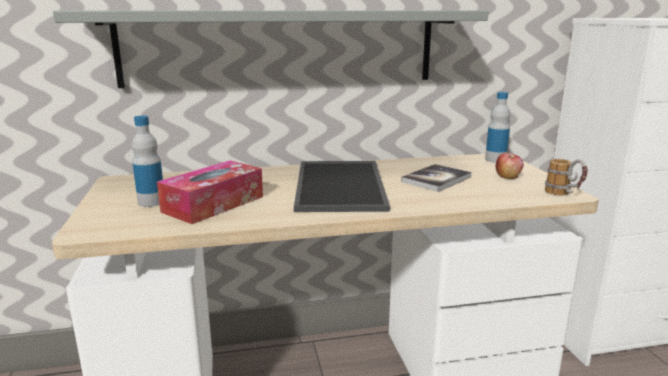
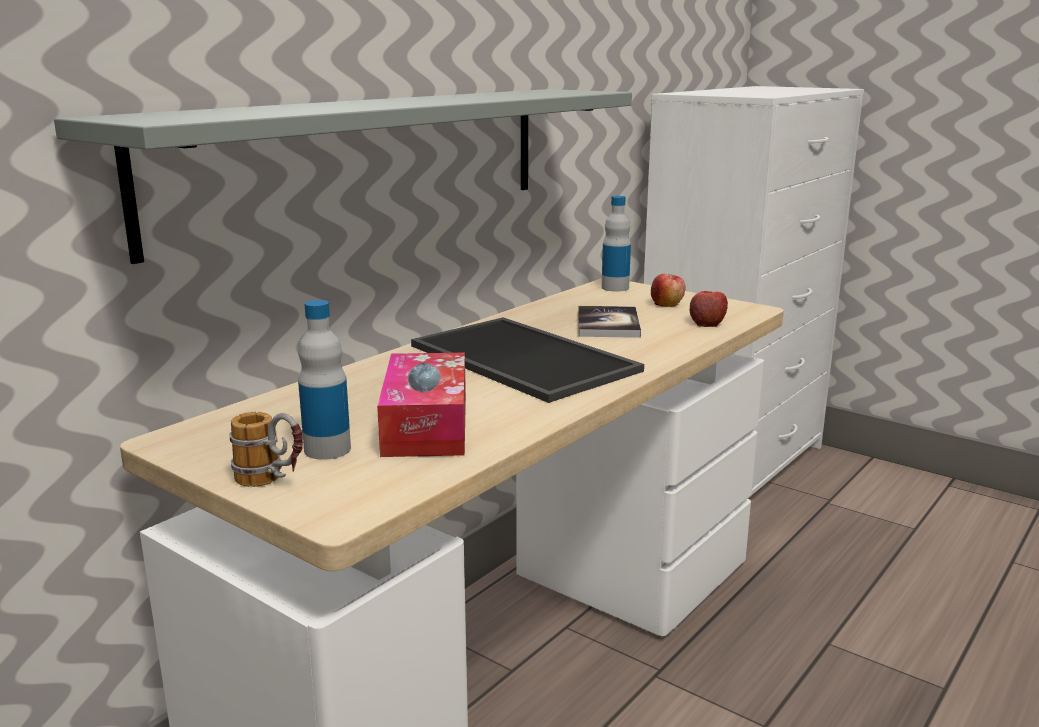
camera: 40 degrees left, 0 degrees up
mug [545,159,588,196] -> mug moved to [229,412,303,487]
none -> apple [690,291,728,327]

